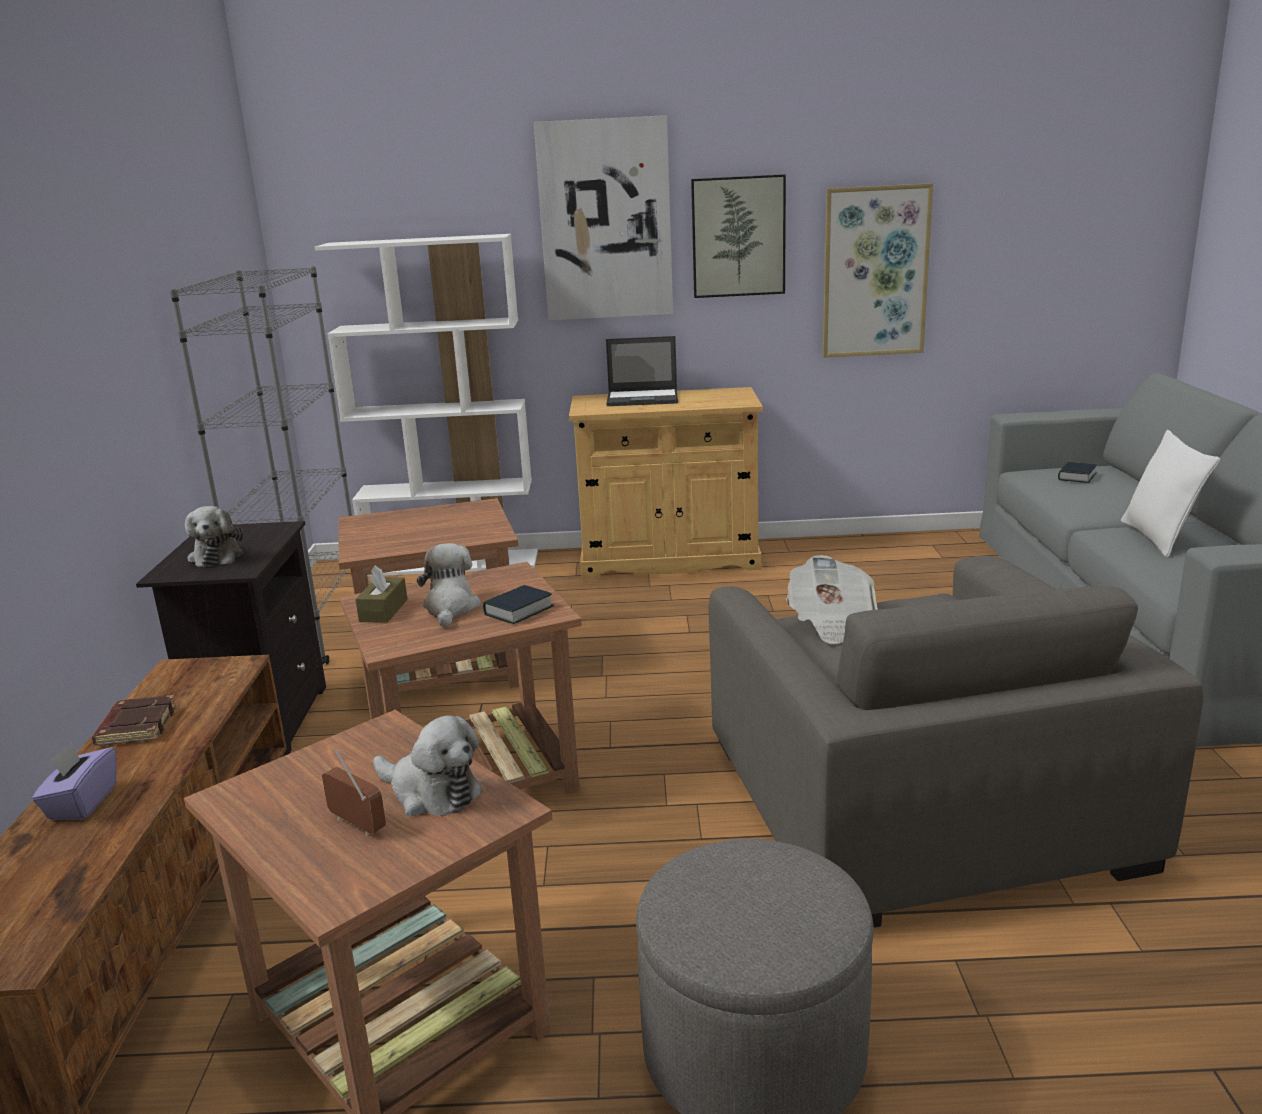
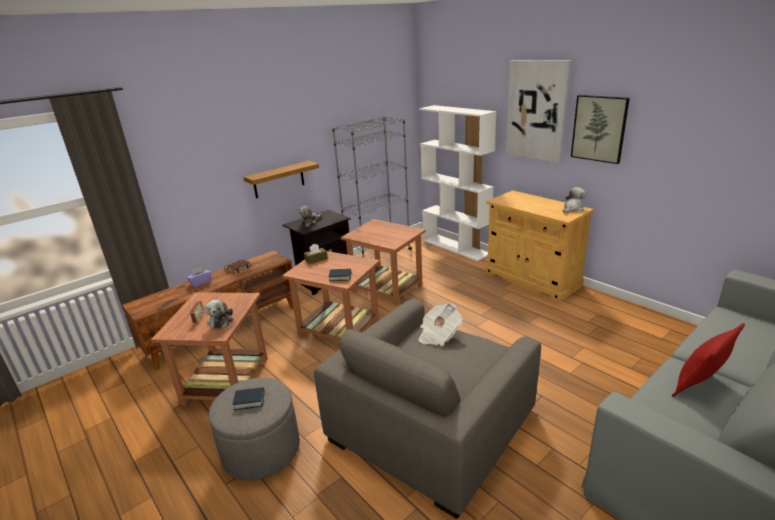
camera: 50 degrees right, 5 degrees up
plush toy [417,543,481,627] -> plush toy moved to [563,187,586,213]
laptop [606,336,678,406] -> none
picture [822,183,933,358] -> none
book [1058,462,1097,483] -> book moved to [233,387,265,410]
white pillow [1121,430,1220,558] -> red pillow [672,323,745,397]
none -> shelf [243,161,319,198]

